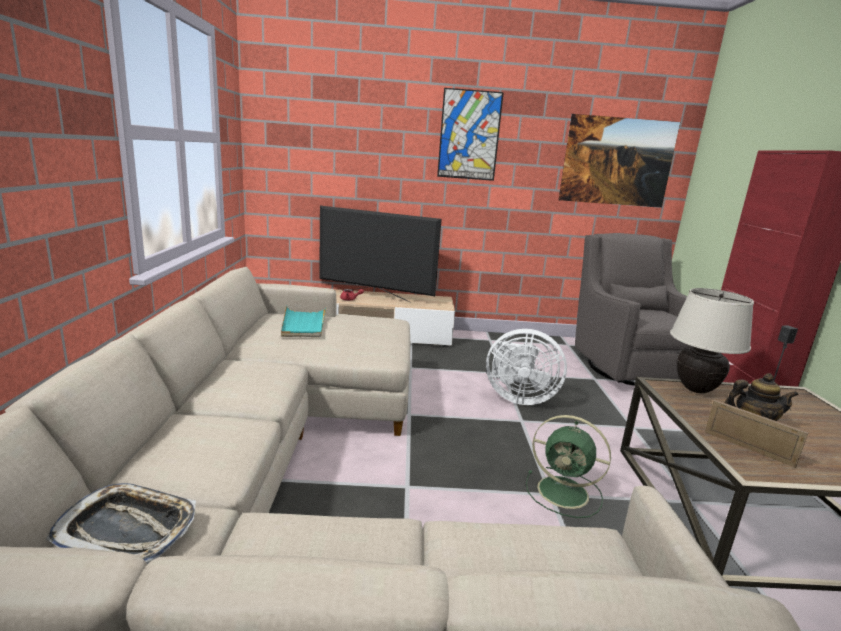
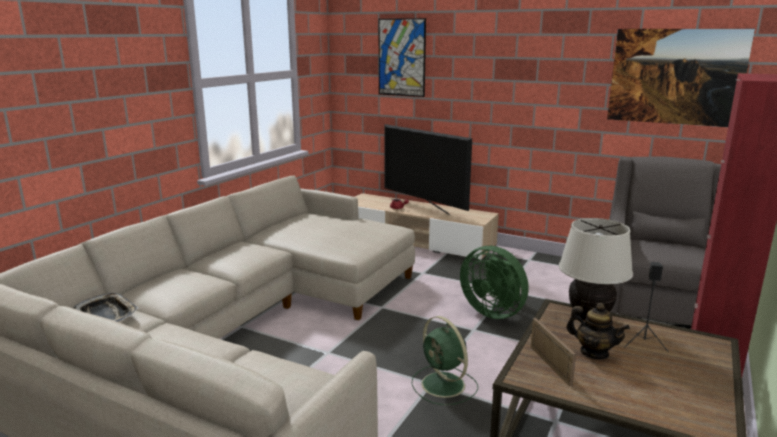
camera: 30 degrees right, 0 degrees up
turquoise tray [281,306,327,337] -> none
picture [437,88,504,181] -> picture moved to [378,18,426,97]
white fan [486,329,567,405] -> green fan [460,246,529,319]

